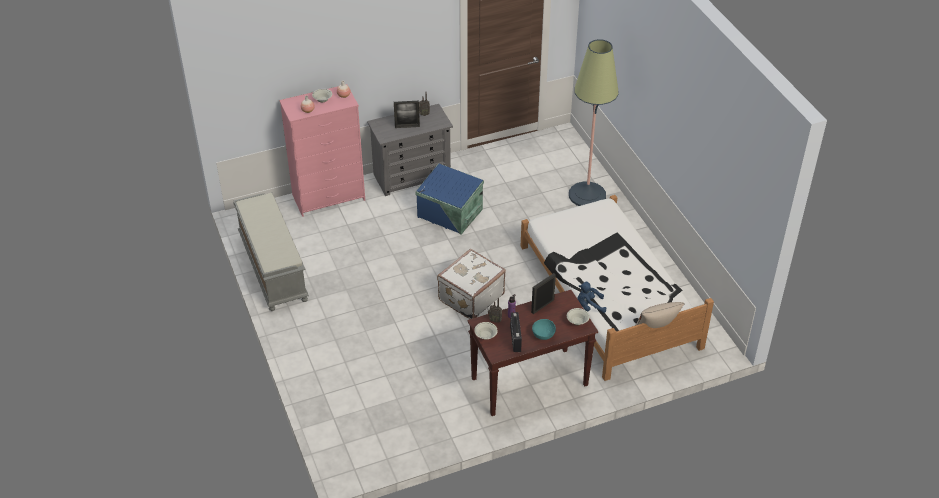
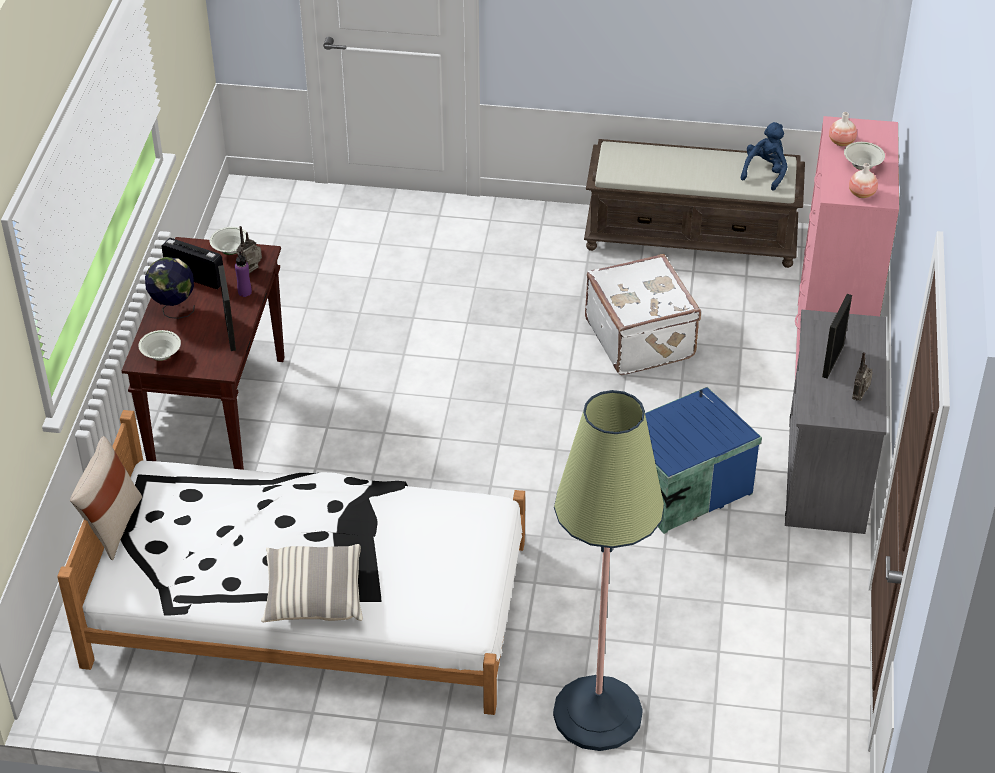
camera: 120 degrees right, 0 degrees up
grey bench [233,192,309,311] -> brown bench [584,139,805,268]
white suitcase [437,248,506,319] -> white suitcase moved to [585,254,701,375]
turquoise bowl [532,319,556,340] -> globe [145,257,195,319]
blue plush toy [577,282,606,313] -> blue plush toy moved to [741,122,788,191]
none -> pillow [261,544,363,622]

